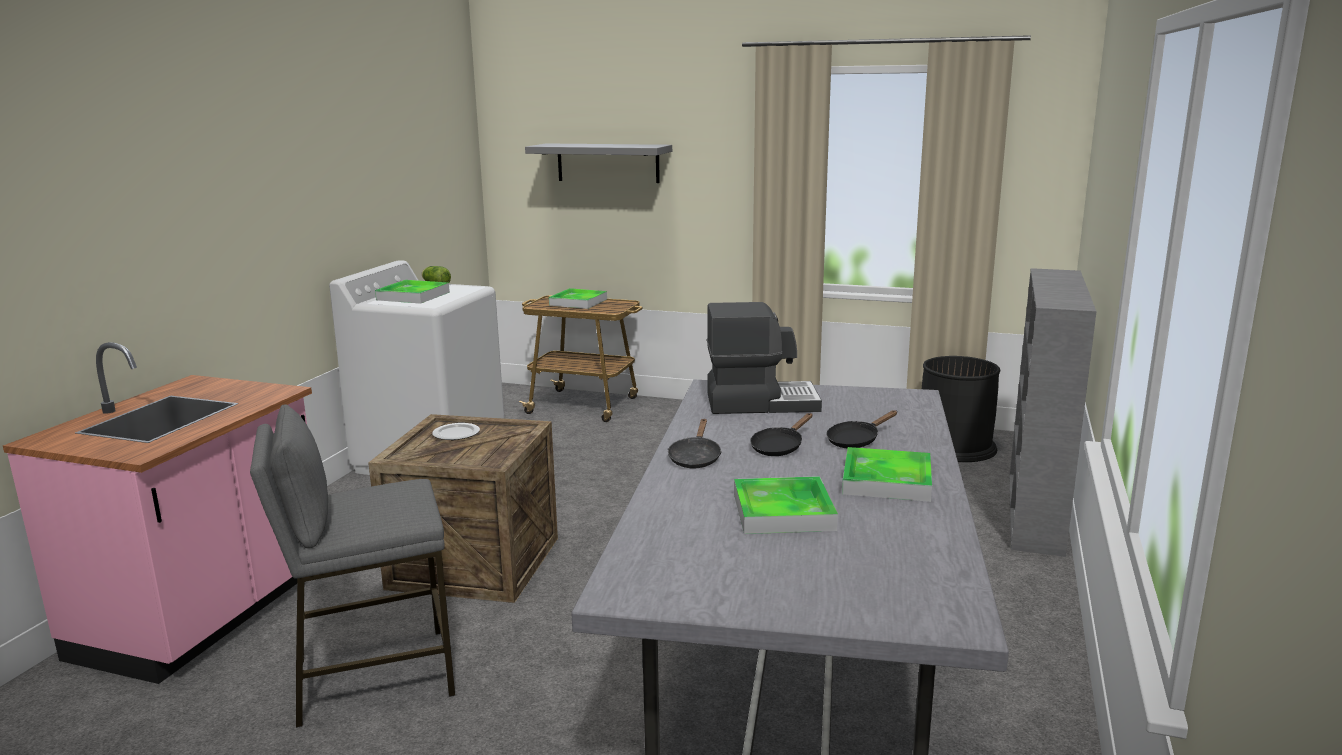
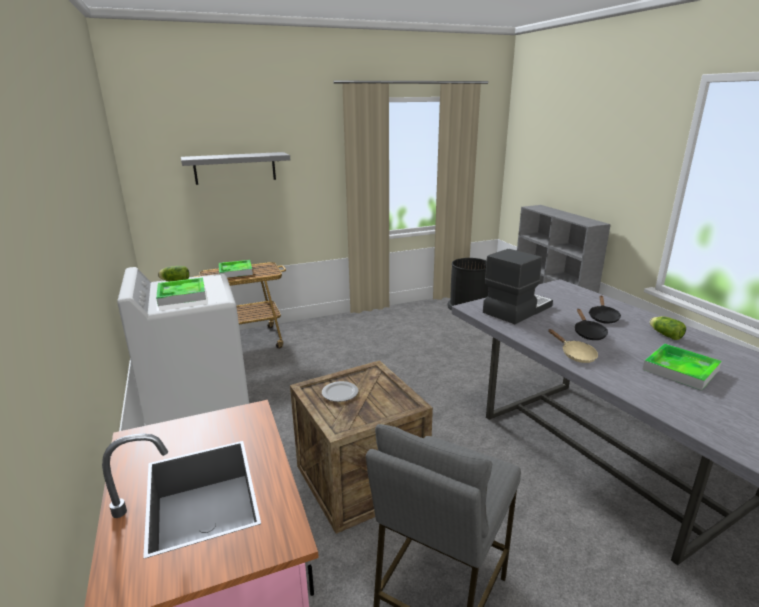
camera: 40 degrees left, 5 degrees up
black frying pan [668,419,722,468] -> beige frying pan [548,329,598,363]
tray [842,447,932,502] -> lettuce [650,316,686,340]

